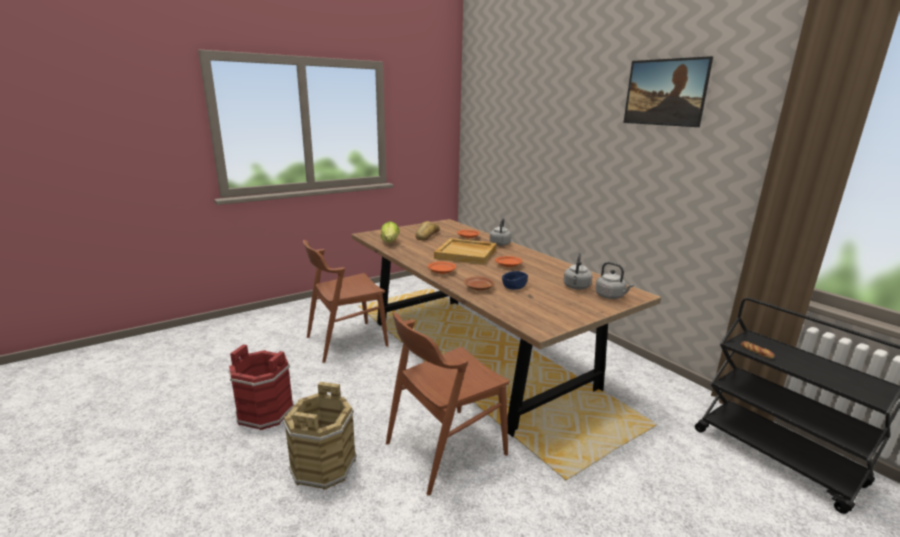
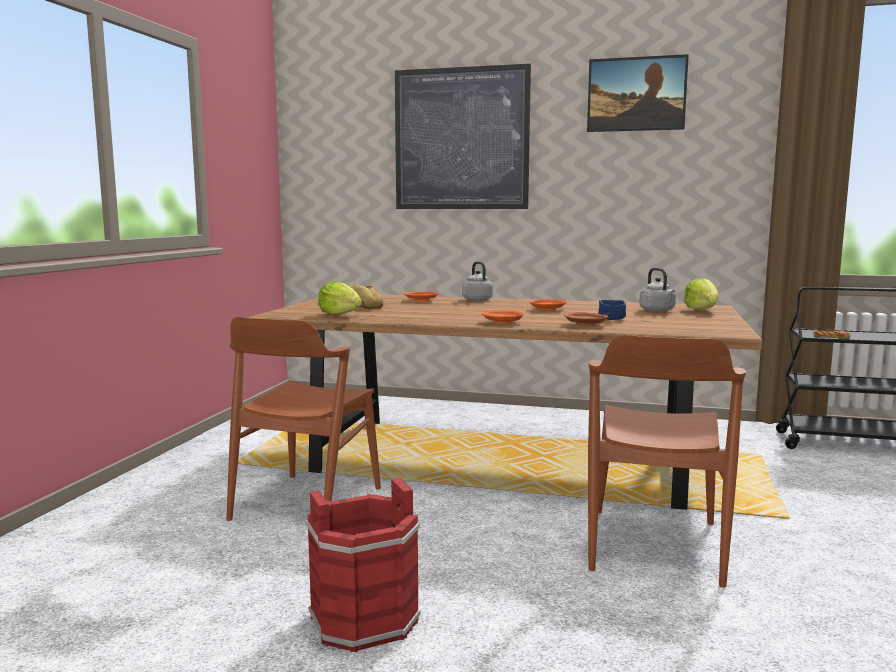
camera: 40 degrees left, 10 degrees down
brown bucket [283,382,357,489] -> none
beige tray [434,238,496,265] -> none
grey kettle [595,262,634,299] -> lettuce [684,278,719,310]
none -> picture [395,64,531,209]

